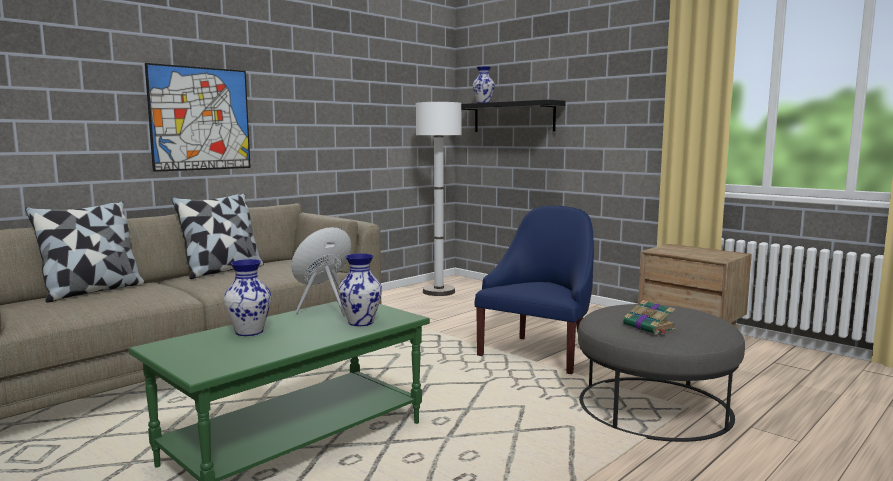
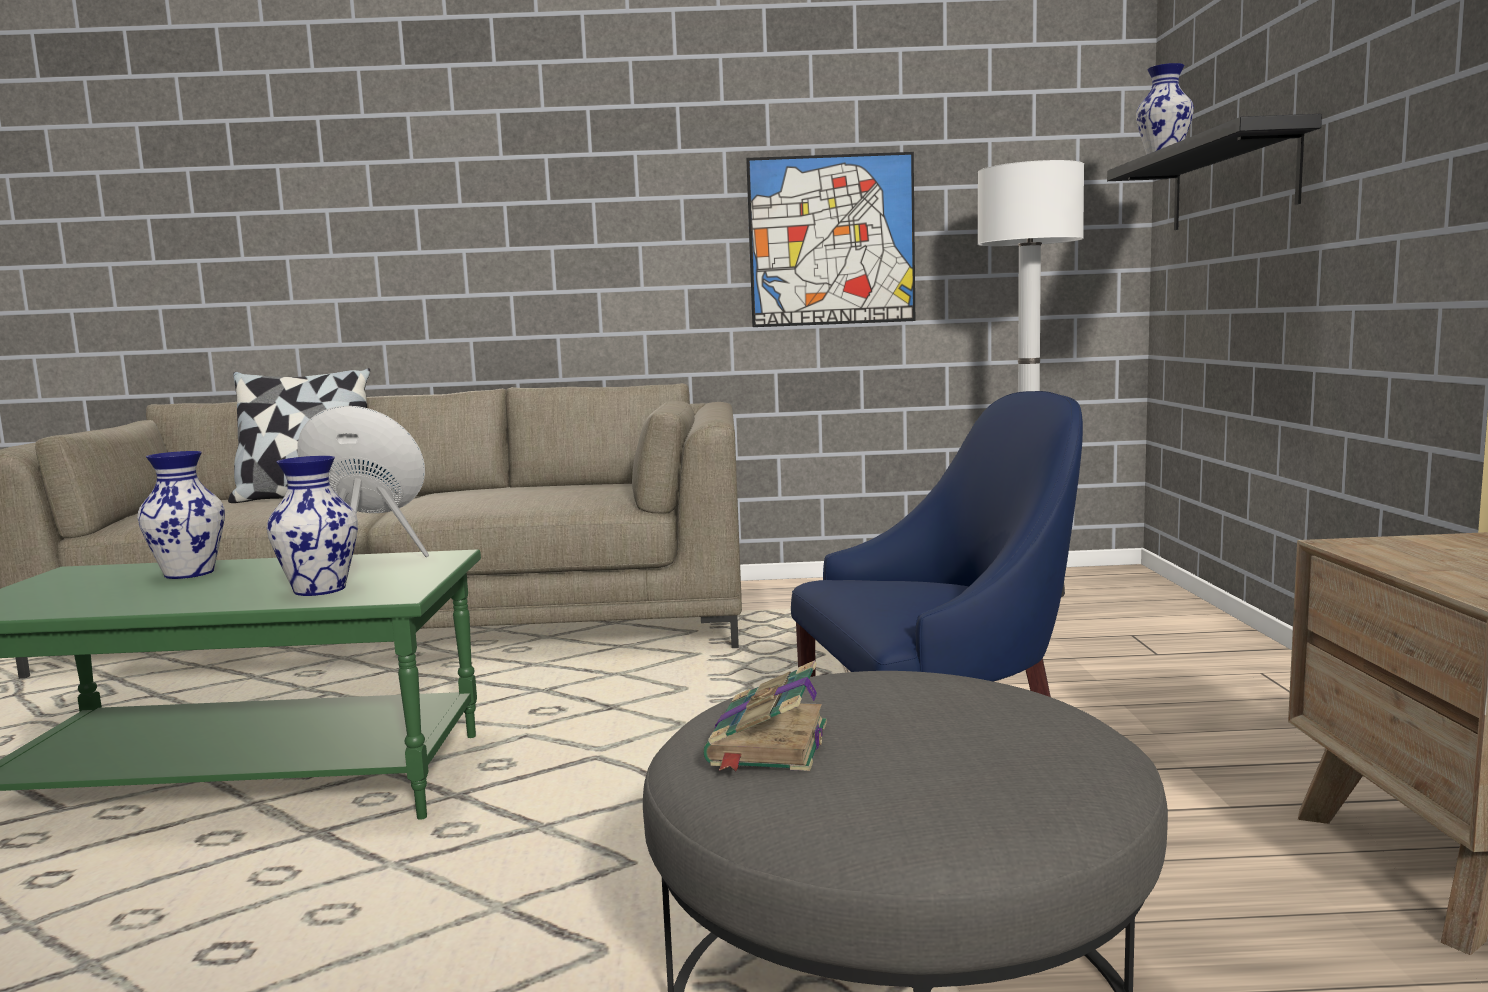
camera: 45 degrees right, 0 degrees up
picture [145,63,251,172] -> picture moved to [746,152,915,327]
pillow [171,193,264,279] -> none

